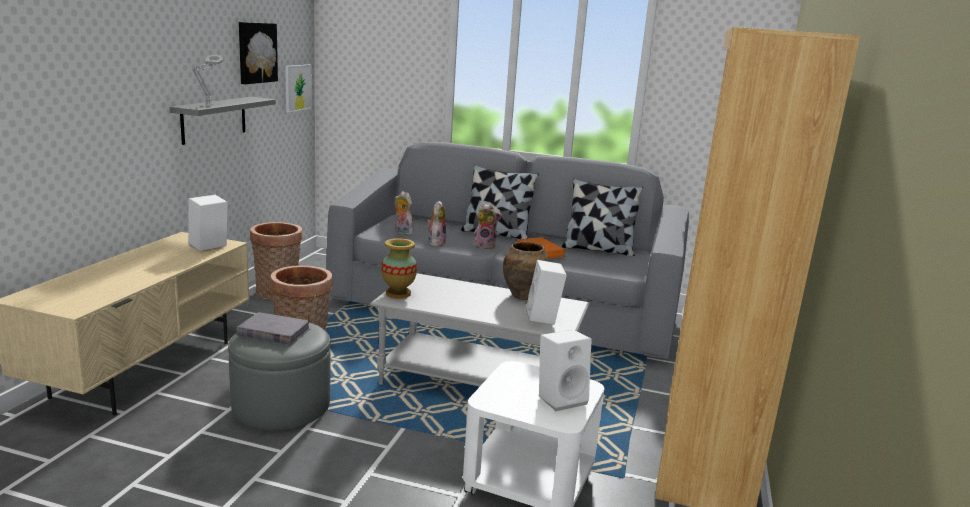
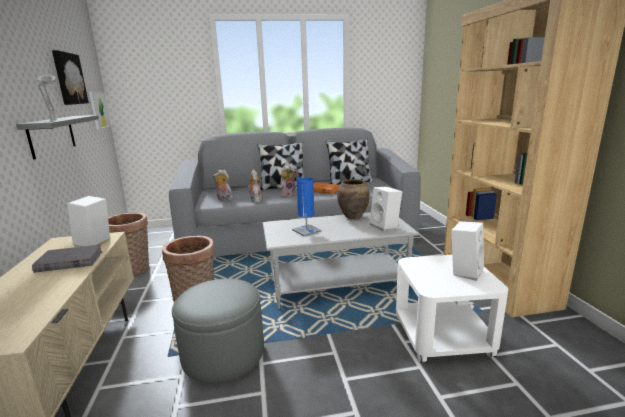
camera: 25 degrees left, 0 degrees up
grey book [236,312,310,345] -> grey book moved to [32,245,103,273]
vase [381,238,417,299] -> none
none -> blue table lamp [292,177,322,236]

